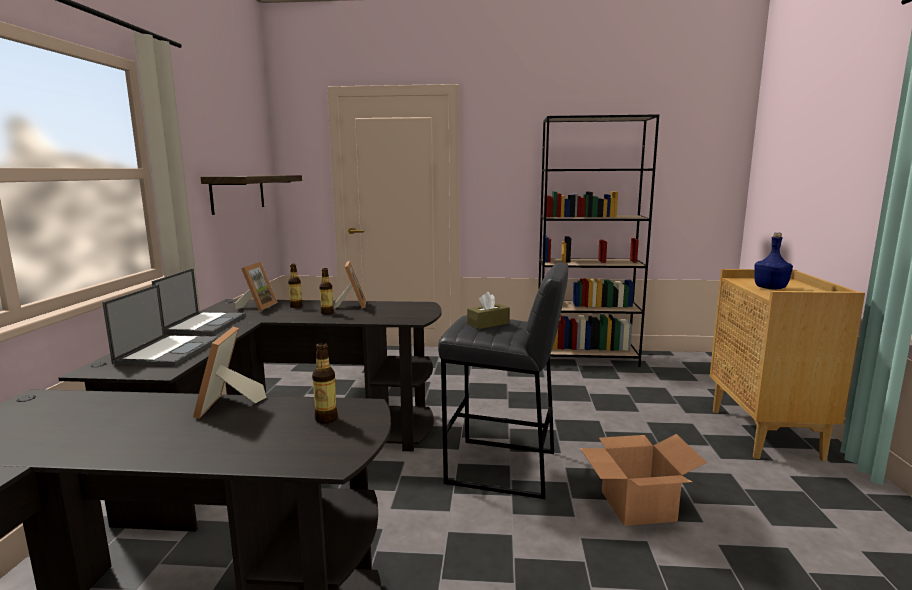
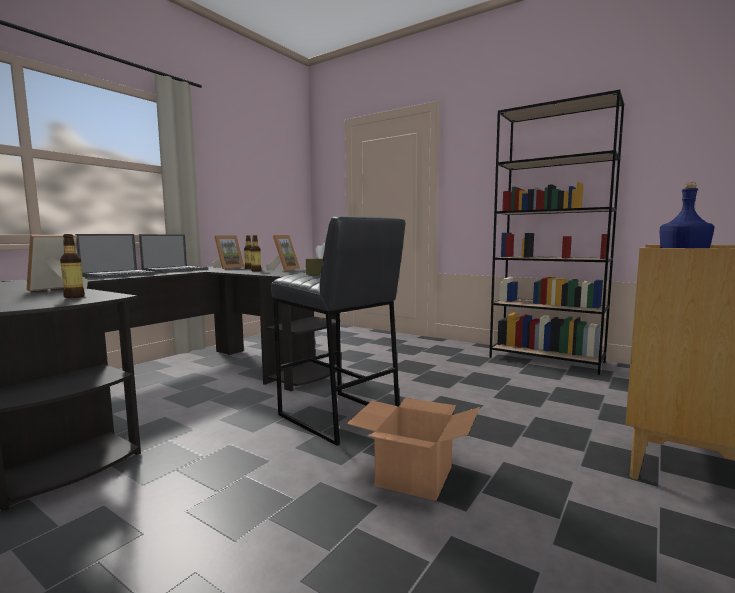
camera: 30 degrees right, 5 degrees down
shelf [201,175,302,215] -> none

